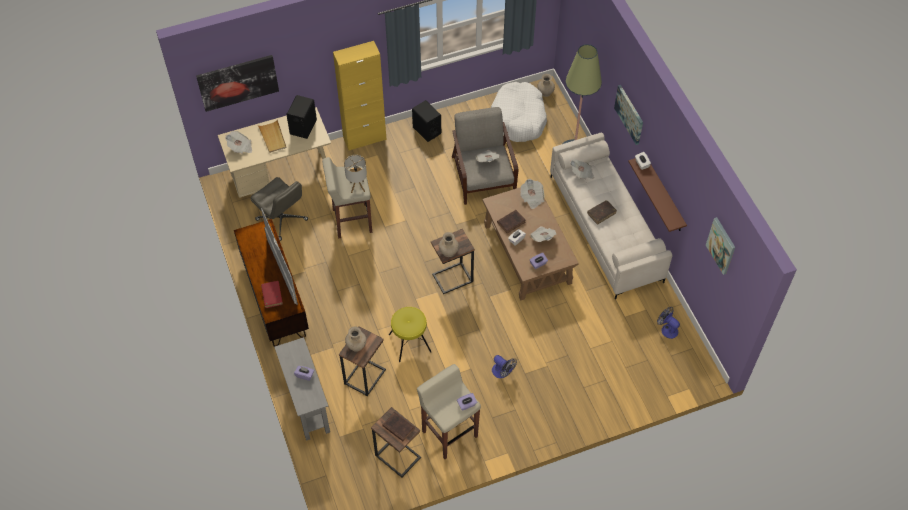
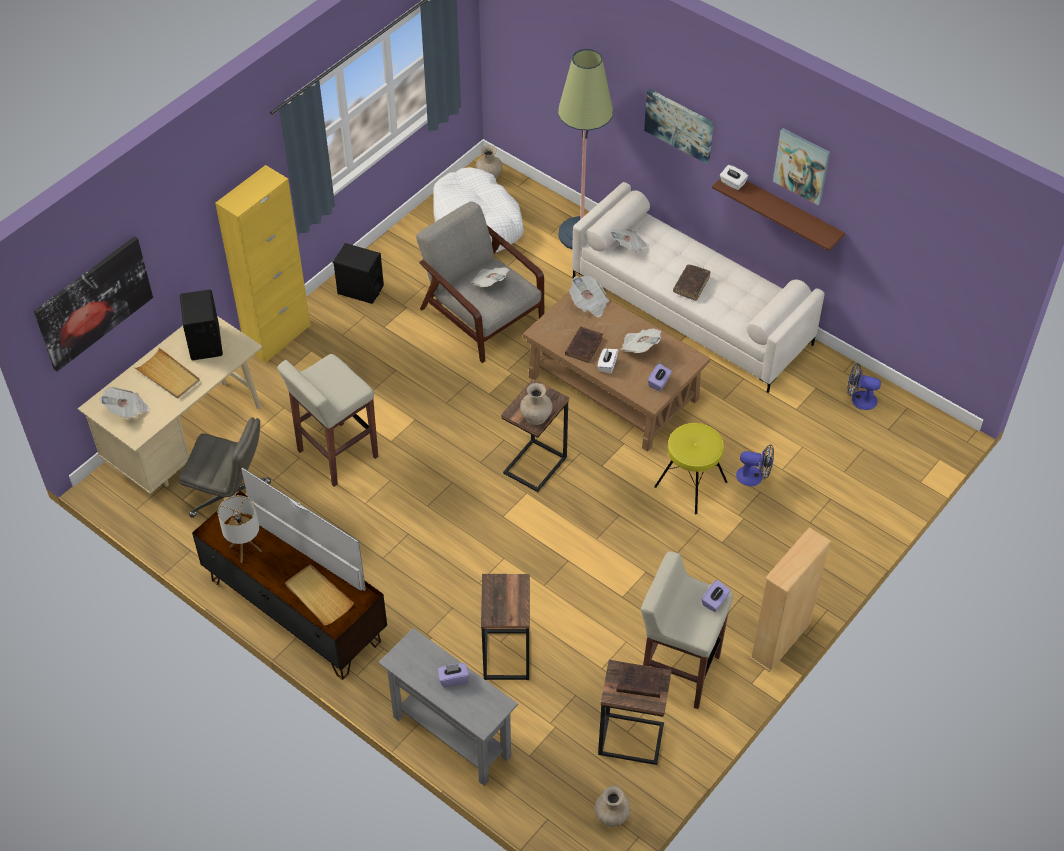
camera: 30 degrees left, 5 degrees down
red book [261,281,283,308] -> beige tray [285,564,354,625]
table lamp [344,155,367,193] -> table lamp moved to [218,495,262,563]
beige vase [345,326,366,352] -> beige vase moved to [594,786,630,827]
yellow stool [389,307,432,362] -> yellow stool moved to [654,423,727,514]
fan [492,355,517,378] -> fan moved to [736,445,774,486]
picture [706,217,735,275] -> picture moved to [773,128,830,205]
none -> beige bookcase [749,528,831,672]

